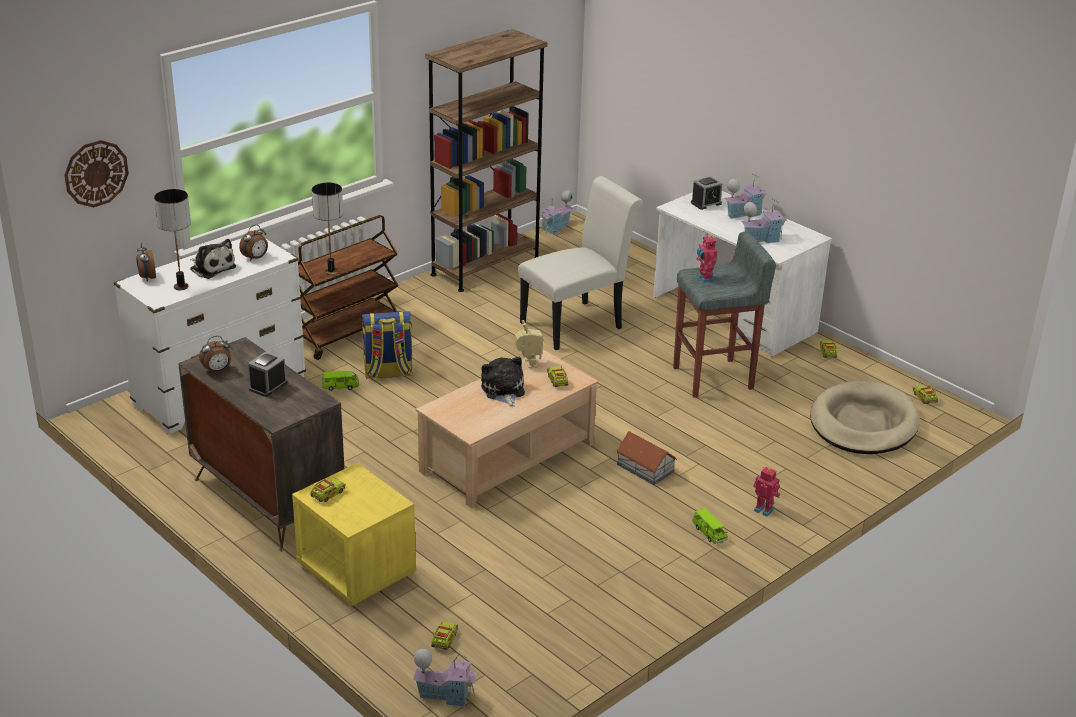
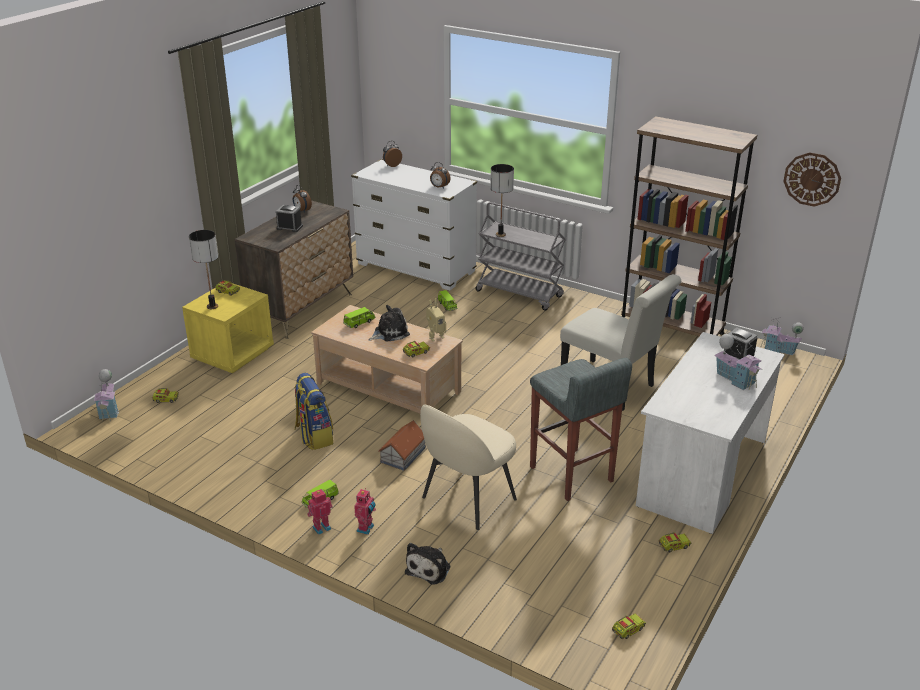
camera: 75 degrees right, 0 degrees up
wall clock [64,140,129,208] -> wall clock moved to [783,152,841,207]
table lamp [154,189,191,290] -> table lamp moved to [189,230,218,309]
plush toy [190,239,236,279] -> plush toy moved to [405,543,450,585]
brown cart [298,215,399,360] -> grey cart [475,202,566,311]
backpack [362,311,413,379] -> backpack moved to [295,373,333,450]
toy robot [696,234,717,283] -> toy robot moved to [307,489,332,535]
toy house [741,198,787,243] -> none
beige dog bed [810,380,920,454] -> none
none -> green toy car [343,307,375,328]
none -> beige chair [420,405,517,530]

